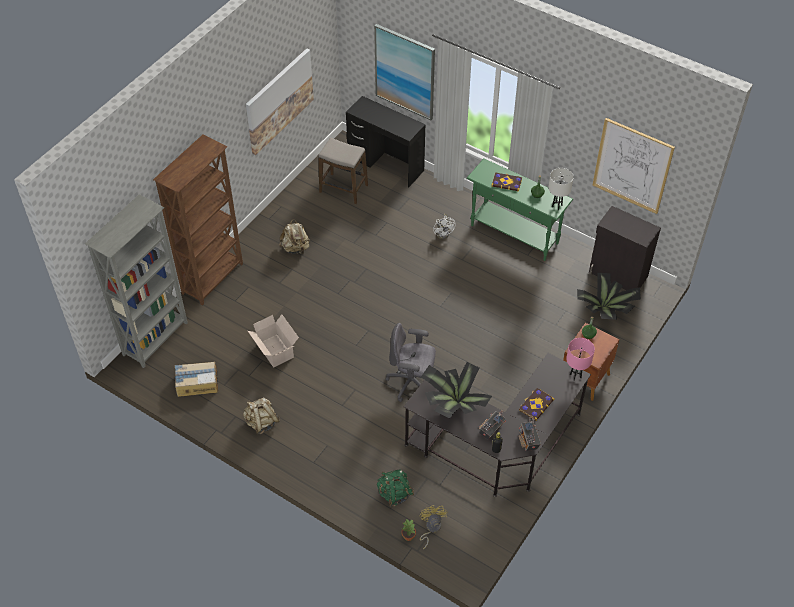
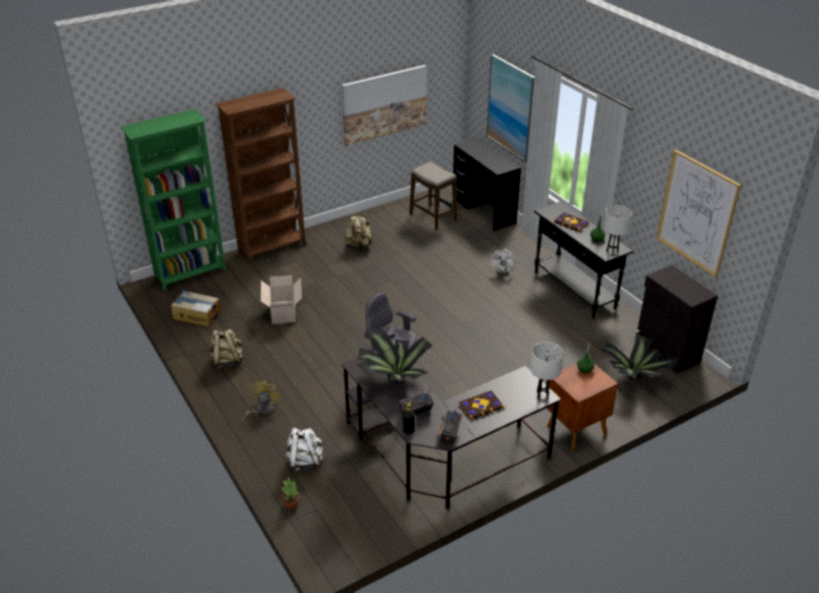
camera: 25 degrees right, 15 degrees down
grey bookcase [85,194,188,368] -> green bookcase [121,109,226,291]
green backpack [377,469,414,507] -> white backpack [286,428,325,471]
yellow fan [420,505,447,549] -> yellow fan moved to [241,380,281,423]
green console table [467,159,573,261] -> black console table [534,201,634,319]
pink table lamp [566,338,595,381] -> white table lamp [530,342,564,399]

